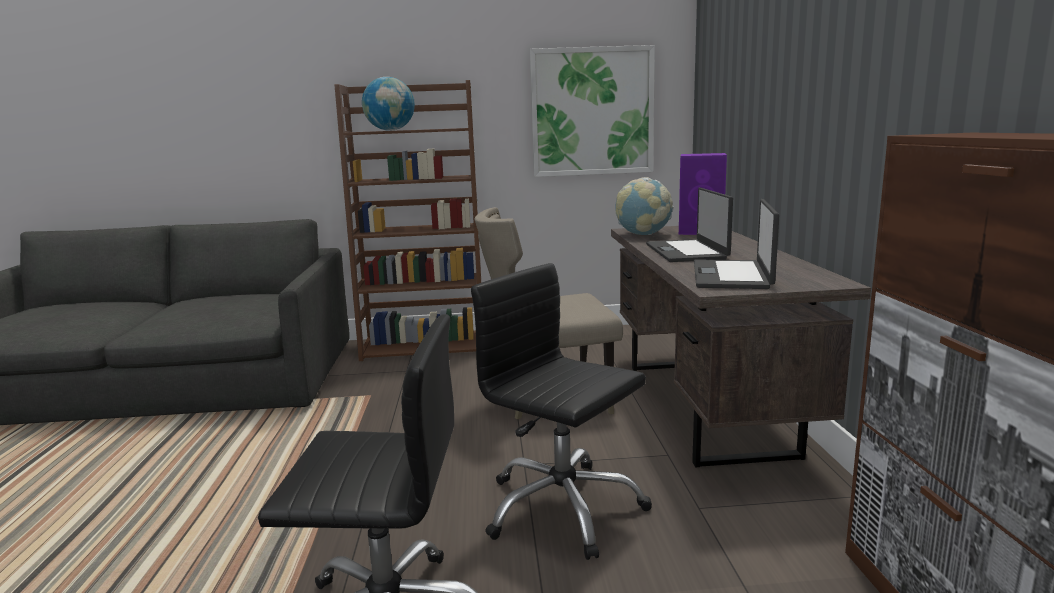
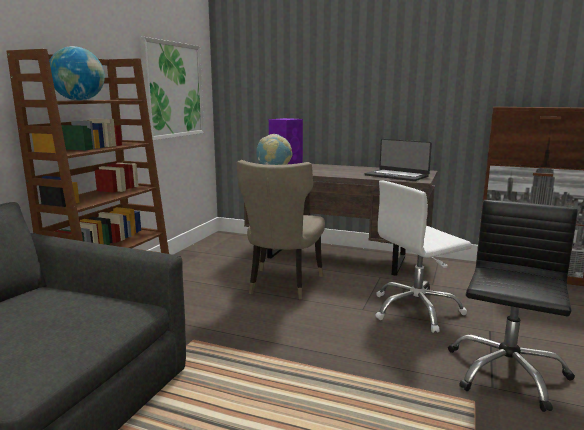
camera: 65 degrees left, 0 degrees up
black office chair [471,263,652,560] -> white office chair [375,180,472,333]
laptop [646,187,733,262] -> none

